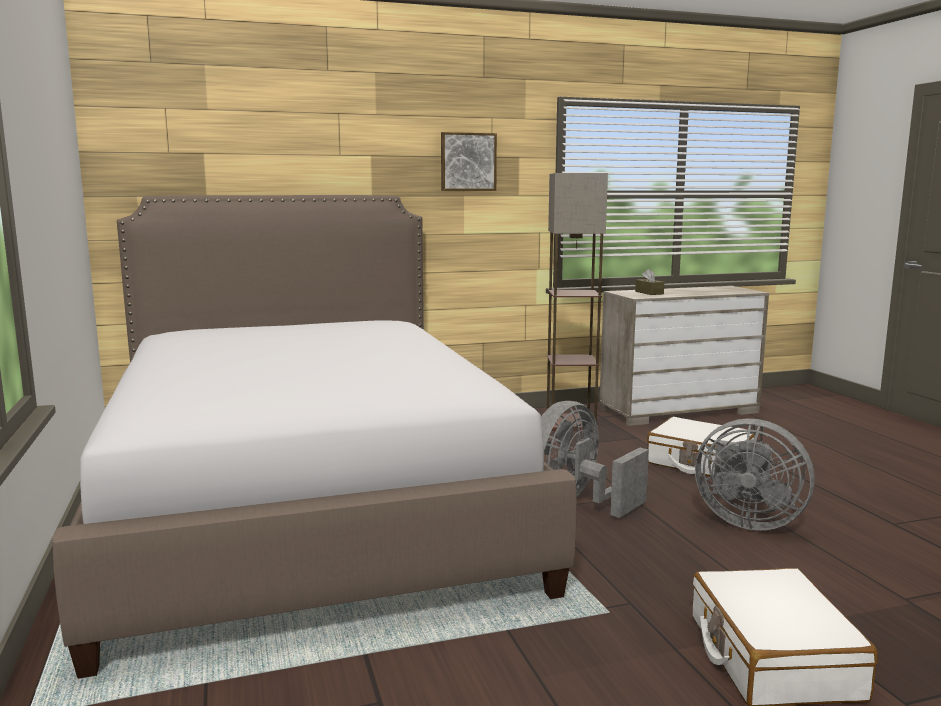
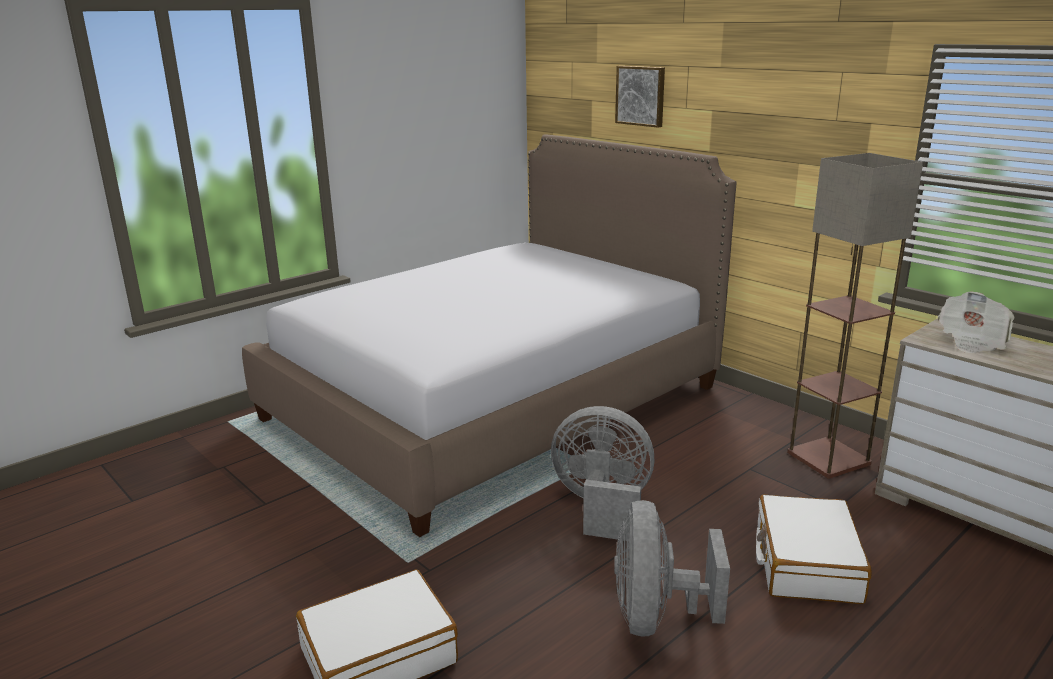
camera: 65 degrees right, 10 degrees up
picture [441,132,497,191] -> picture moved to [615,66,665,128]
brown tissue box [635,269,664,295] -> newspaper [938,292,1014,353]

